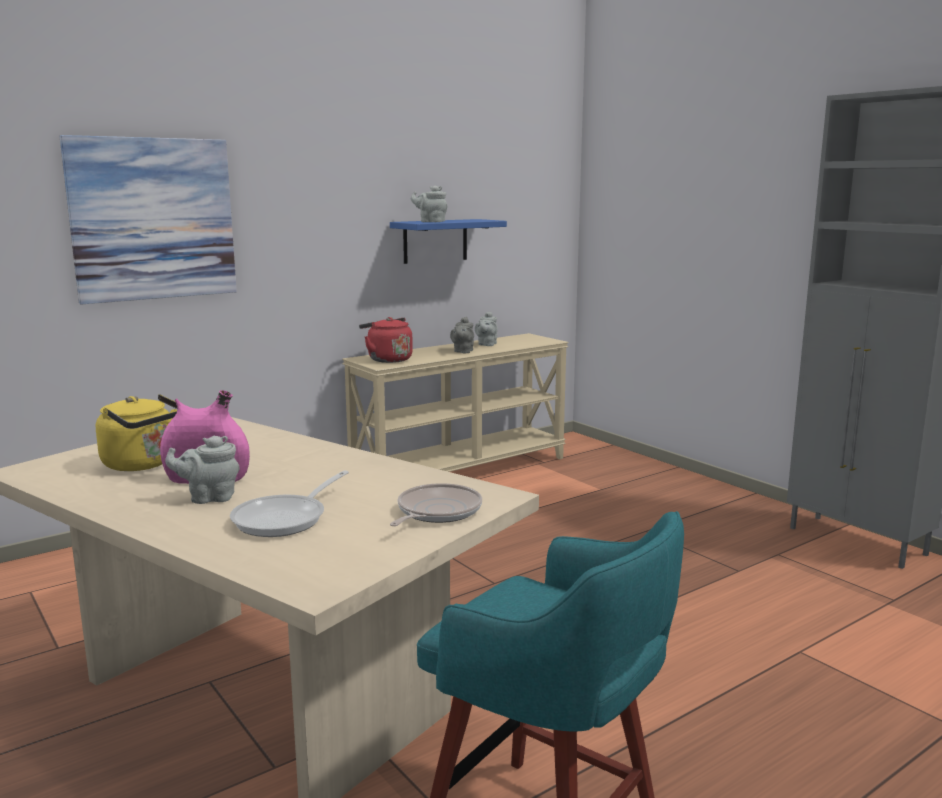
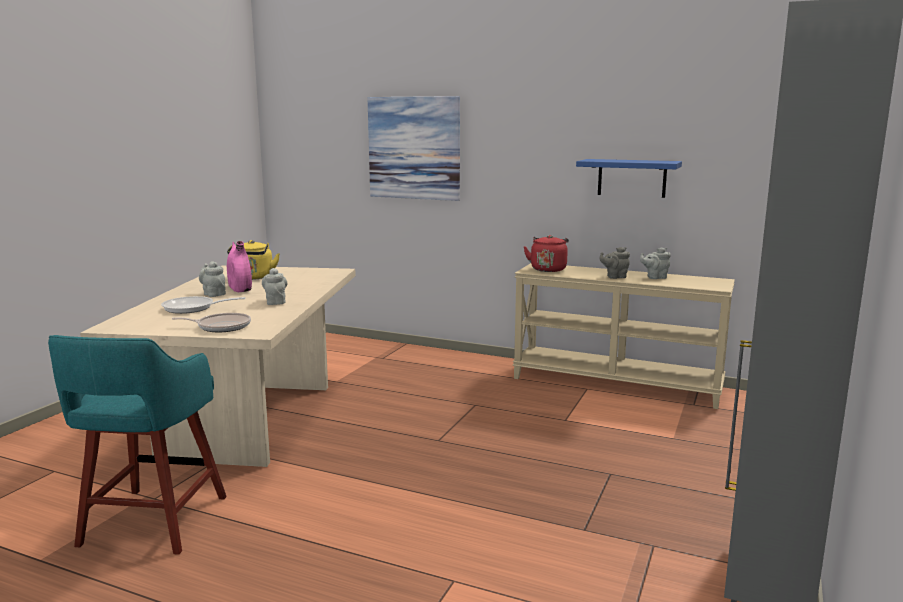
camera: 60 degrees right, 0 degrees up
grey teapot [411,185,447,222] -> grey teapot moved to [262,268,288,305]

